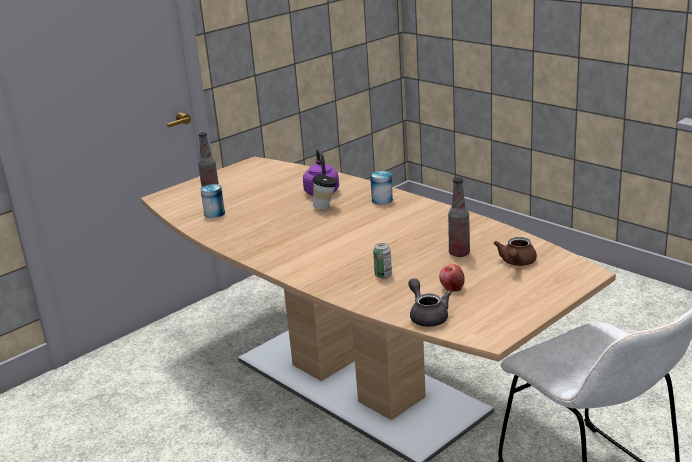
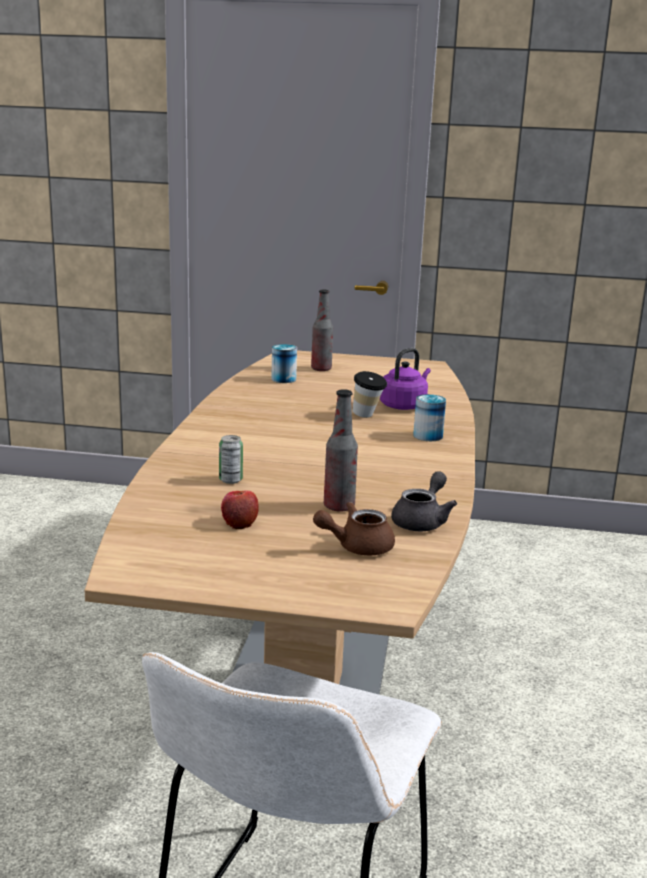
camera: 50 degrees right, 5 degrees down
grey teapot [408,278,451,327] -> grey teapot moved to [391,471,457,531]

